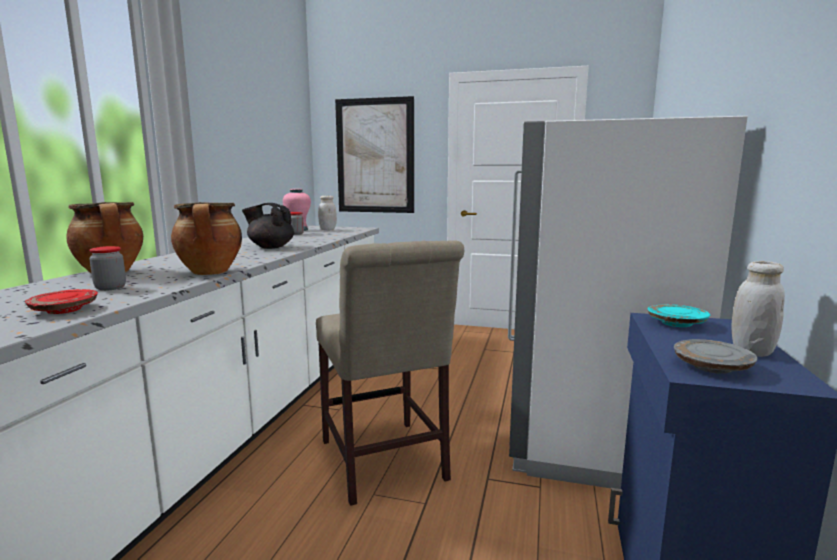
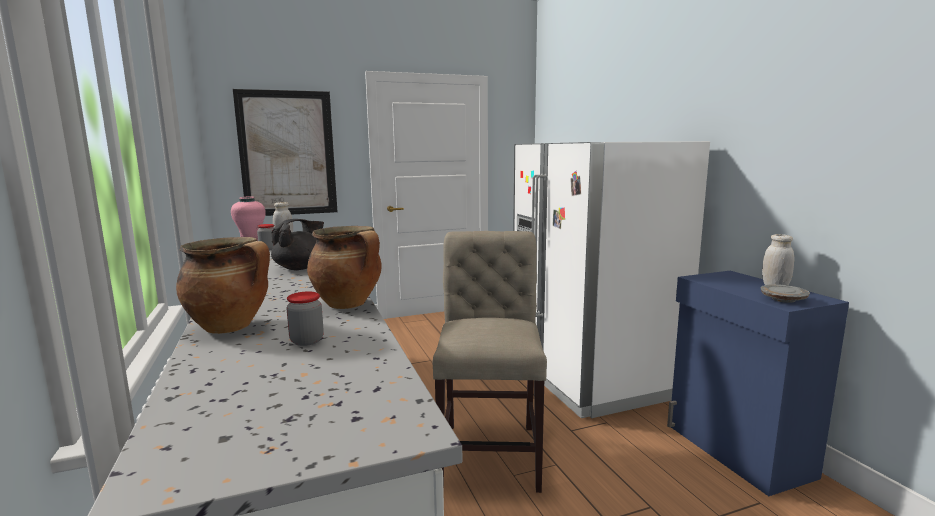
camera: 35 degrees left, 0 degrees up
red plate [25,289,98,314] -> none
black teapot [242,203,294,249] -> black teapot turned 150 degrees clockwise [271,219,324,270]
beige chair [316,240,464,506] -> beige chair turned 120 degrees counterclockwise [433,231,547,493]
turquoise plate [647,304,710,327] -> none

